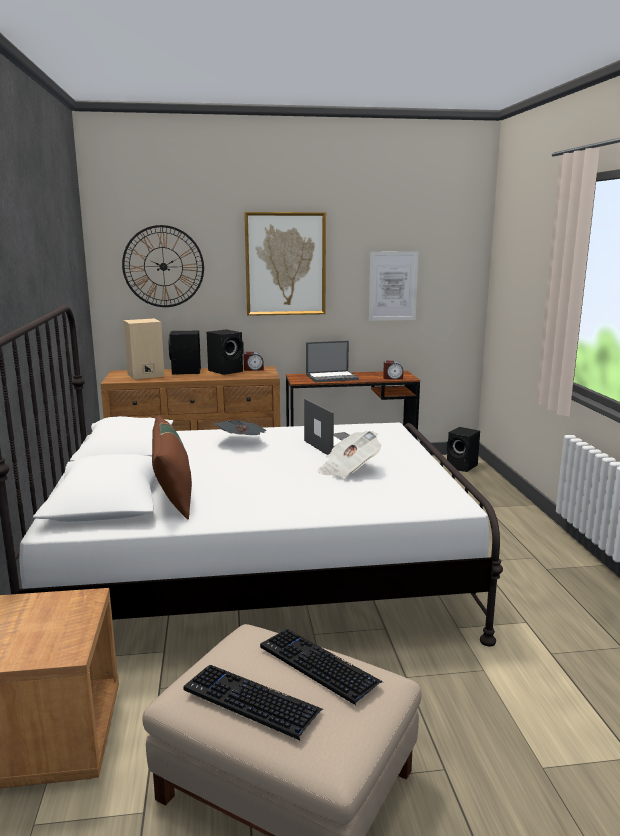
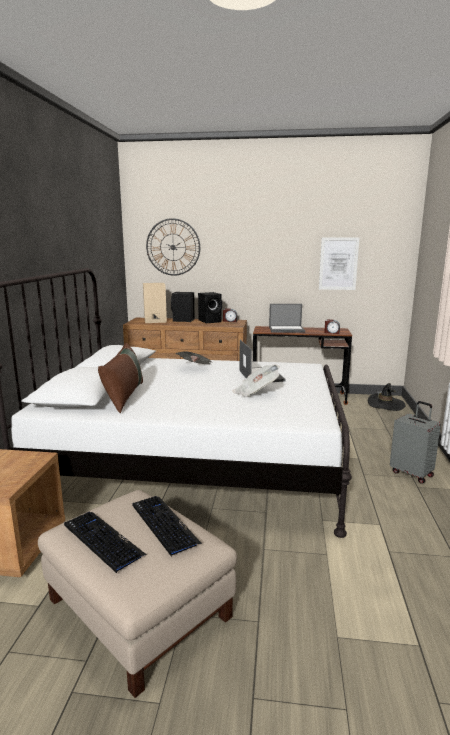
camera: 15 degrees right, 0 degrees up
picture [244,212,326,316] -> none
black speaker [447,427,480,472] -> black hat [368,383,406,411]
none -> grey suitcase [390,401,441,484]

